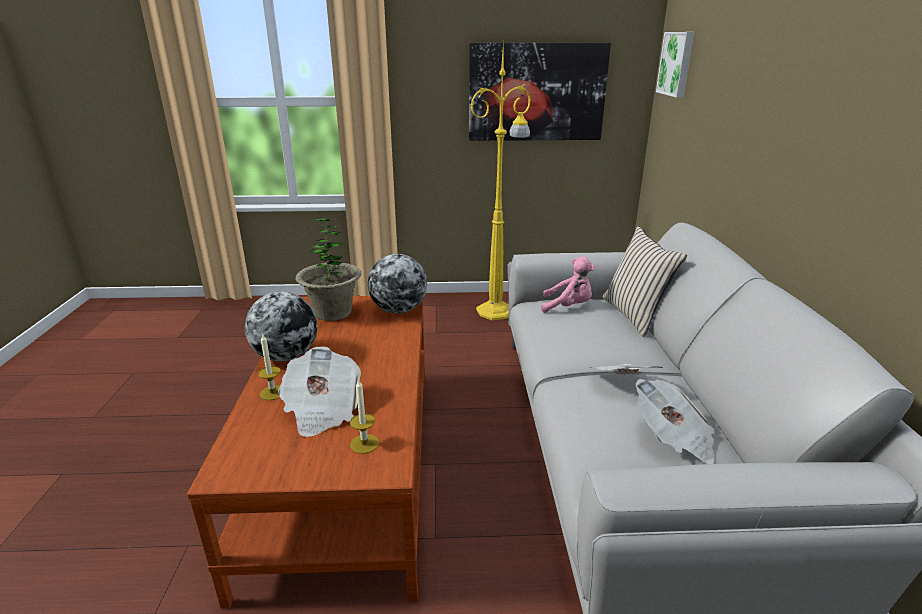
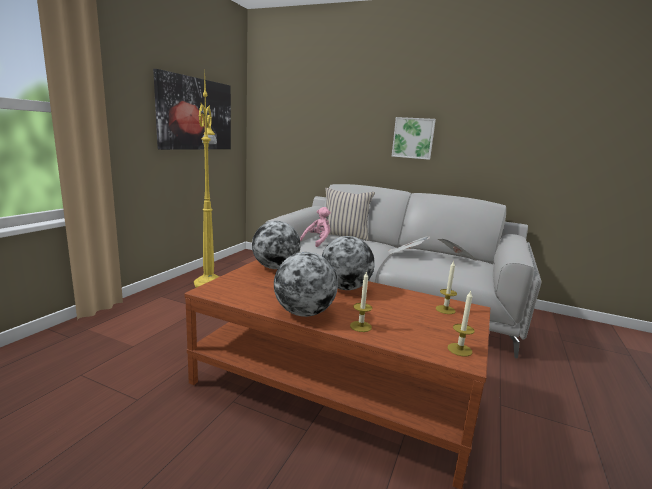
camera: 65 degrees left, 10 degrees down
newspaper [278,346,361,437] -> none
potted plant [295,218,362,321] -> none
picture [656,32,694,98] -> picture moved to [392,117,436,160]
none -> globe [322,236,375,290]
none -> candle [448,291,475,357]

